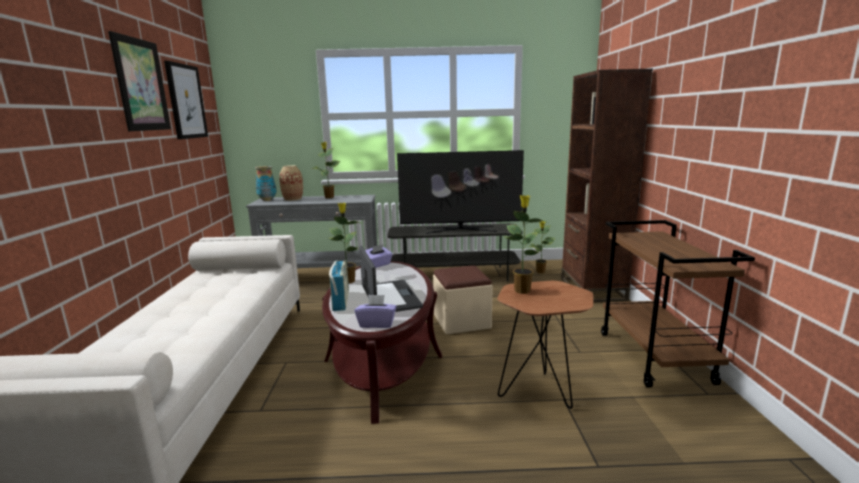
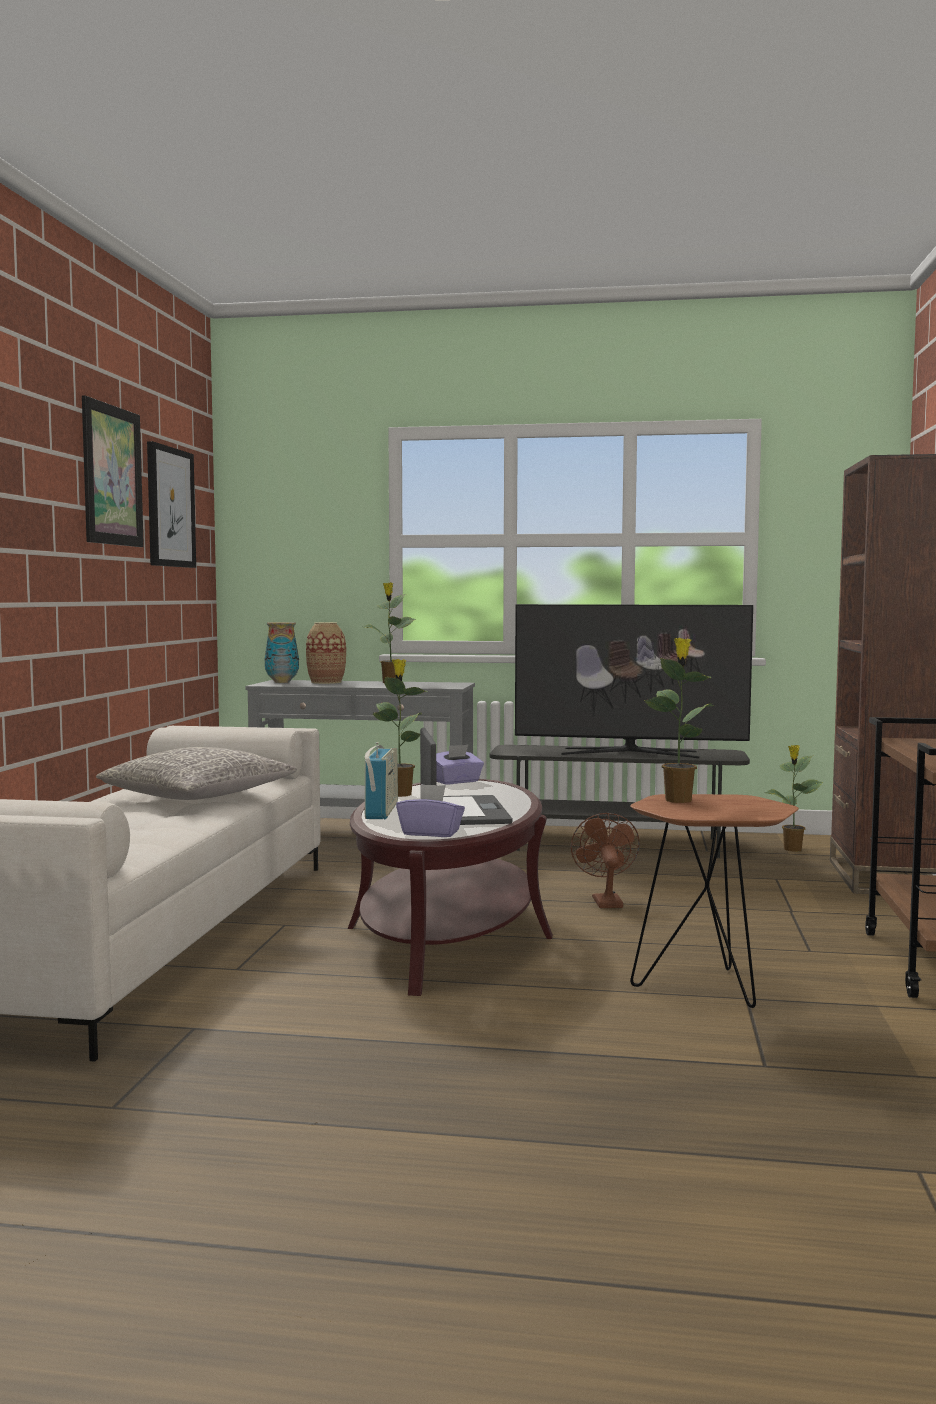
camera: 10 degrees right, 10 degrees down
beige ottoman [433,265,492,335] -> brown fan [571,813,640,908]
none -> grey pillow [96,747,297,800]

